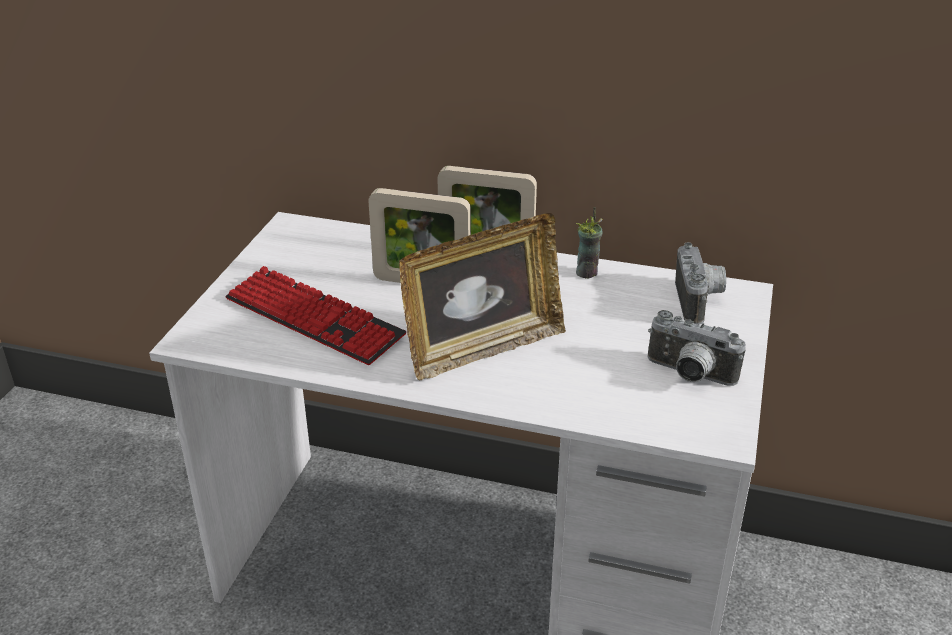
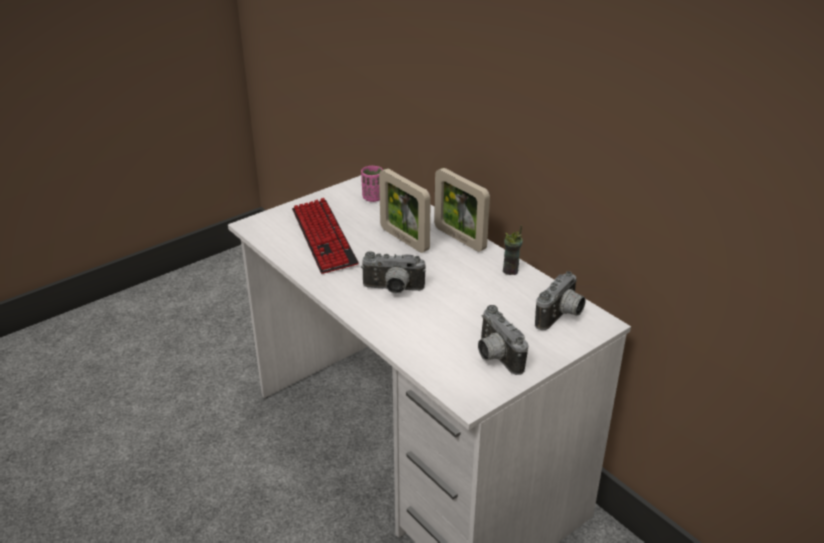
camera: 35 degrees right, 0 degrees up
picture frame [399,213,566,380] -> camera [361,251,426,294]
none -> pink cup [361,166,383,202]

